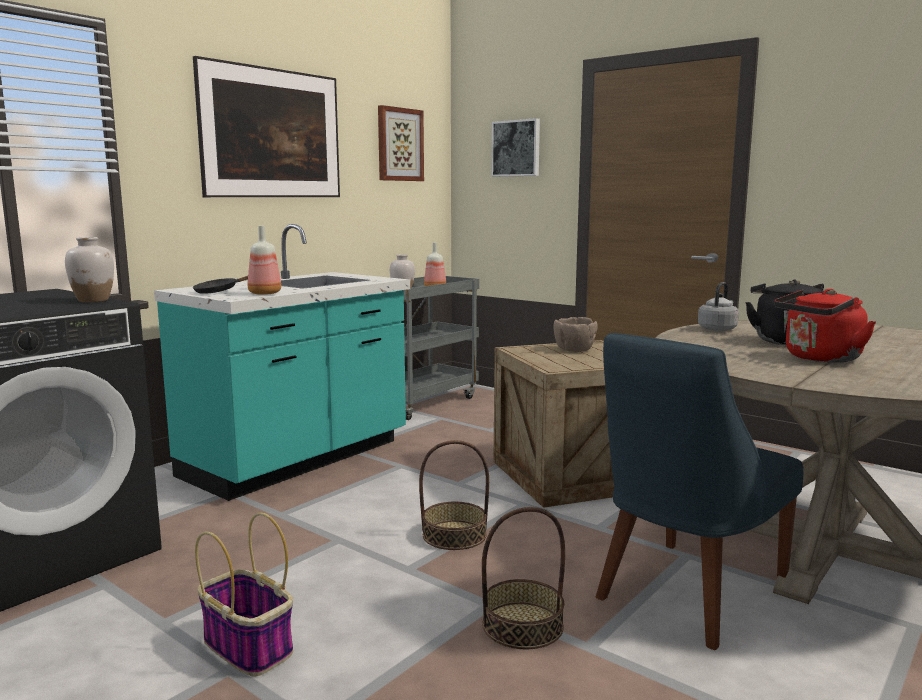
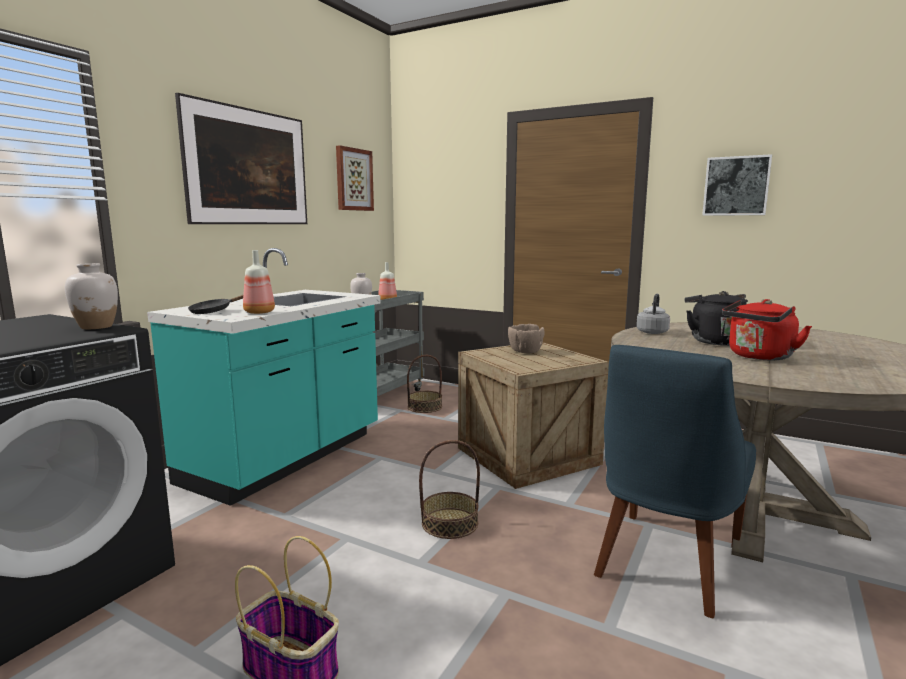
camera: 10 degrees left, 0 degrees up
basket [482,507,565,649] -> basket moved to [407,355,442,413]
picture [491,118,540,177] -> picture moved to [702,154,772,216]

